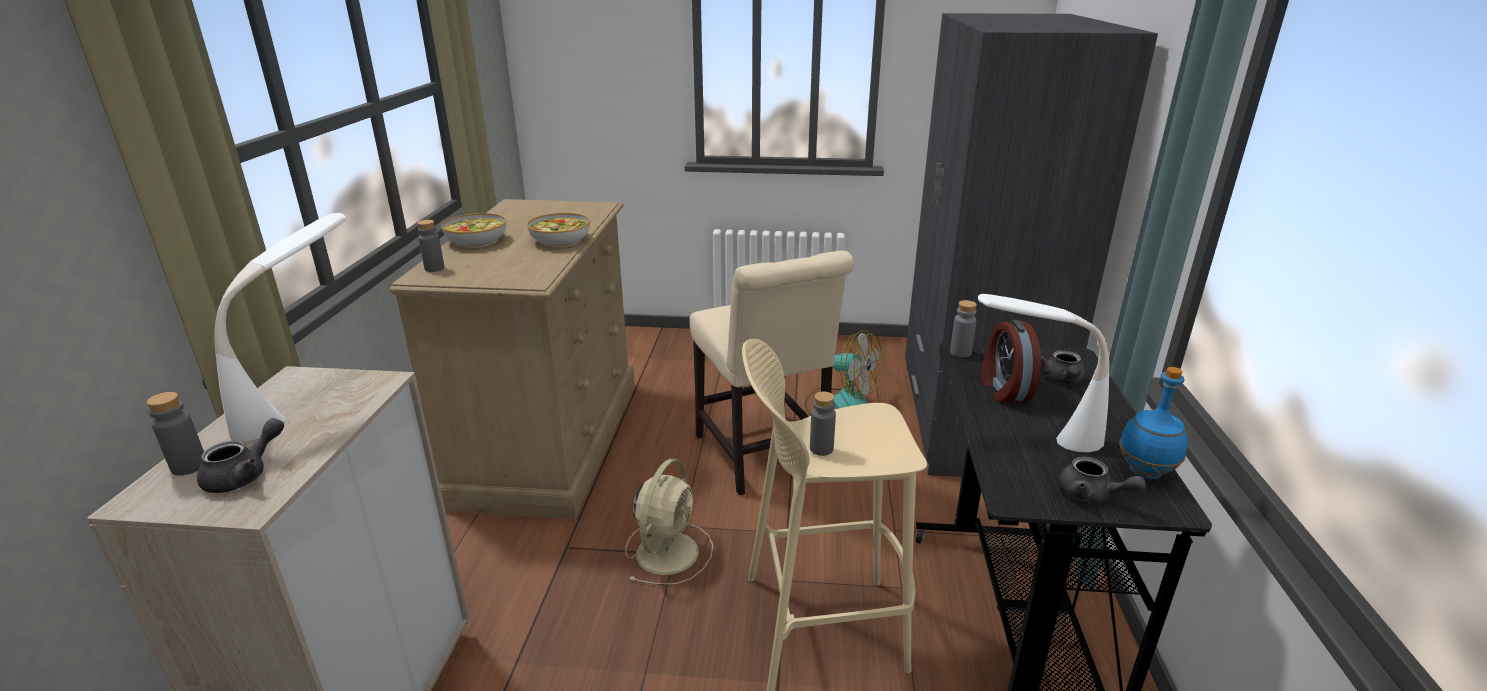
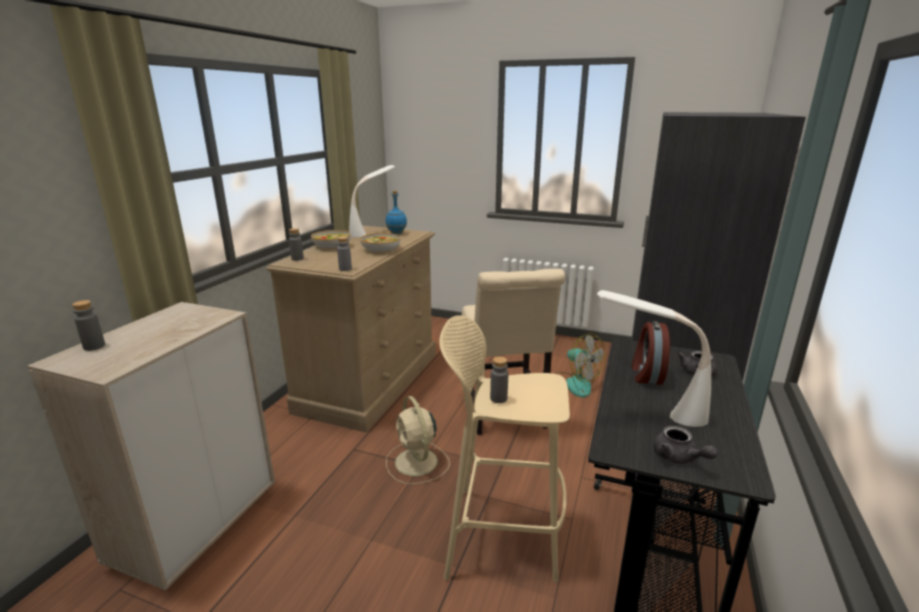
camera: 15 degrees right, 5 degrees down
grey teapot [197,418,284,493] -> none
white table lamp [214,213,347,442] -> white table lamp moved to [349,165,395,238]
beige fan [625,459,713,585] -> beige fan turned 120 degrees clockwise [386,396,450,484]
grey bottle [950,300,977,357] -> grey bottle moved to [337,237,352,271]
blue bottle [1119,367,1188,479] -> blue bottle moved to [386,191,407,234]

